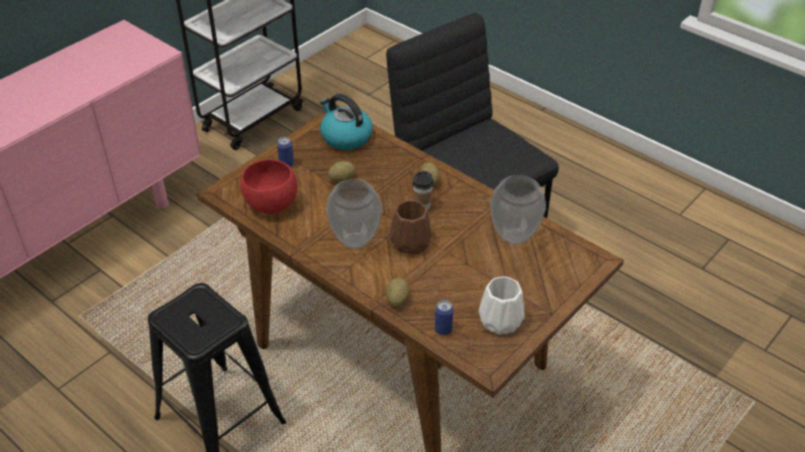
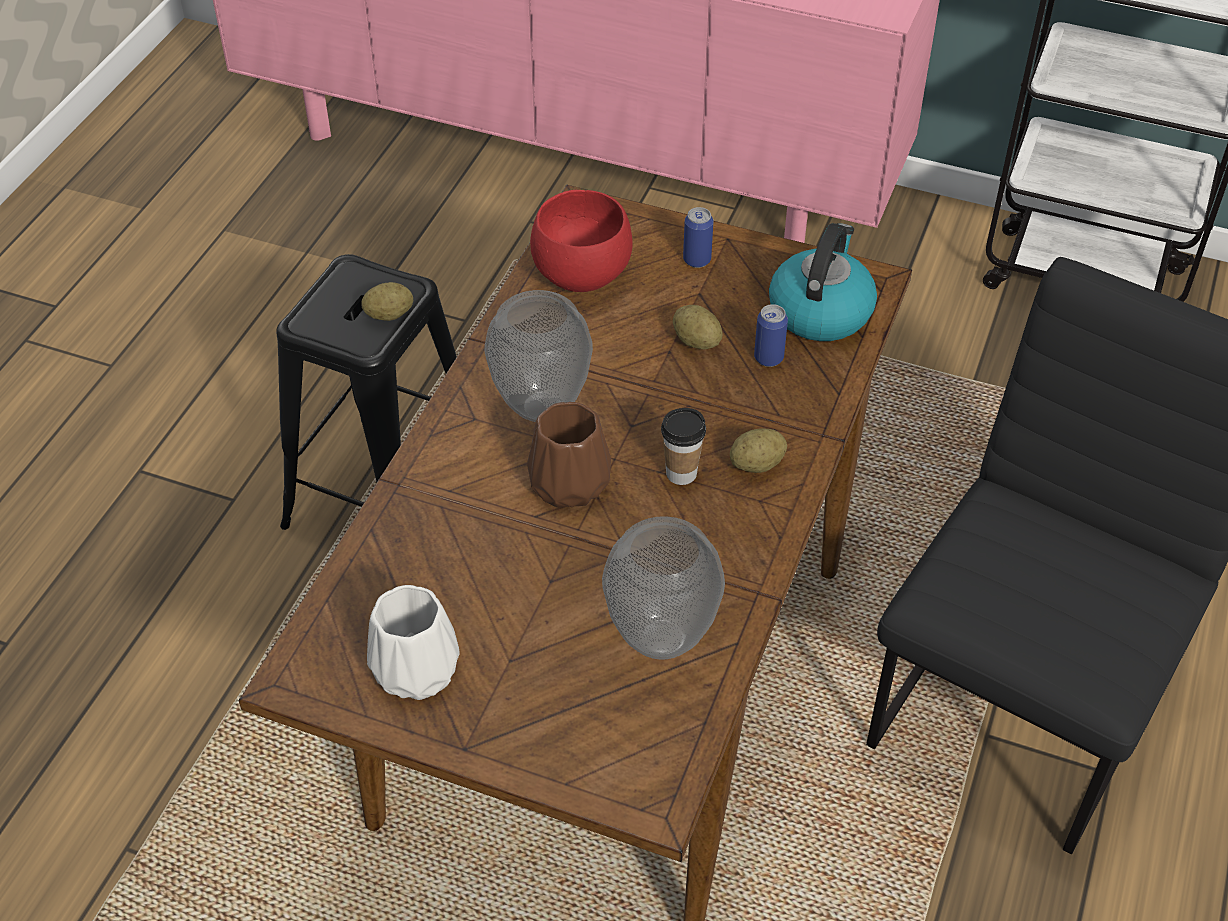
camera: 70 degrees right, 5 degrees up
potato [386,278,410,306] -> potato moved to [362,282,413,321]
can [435,300,453,335] -> can moved to [754,304,788,367]

